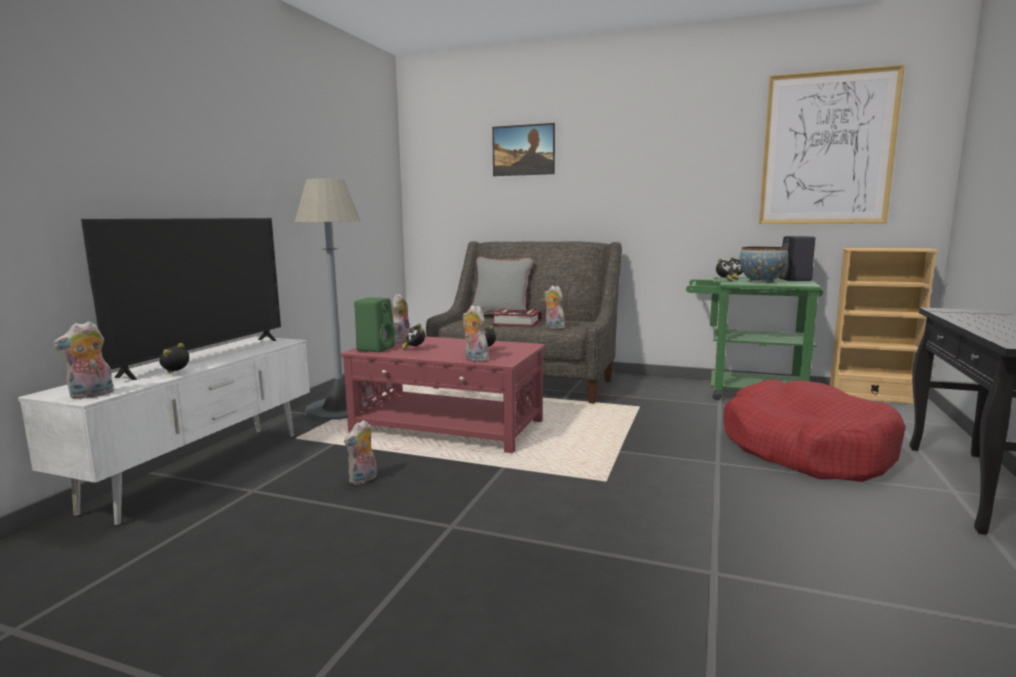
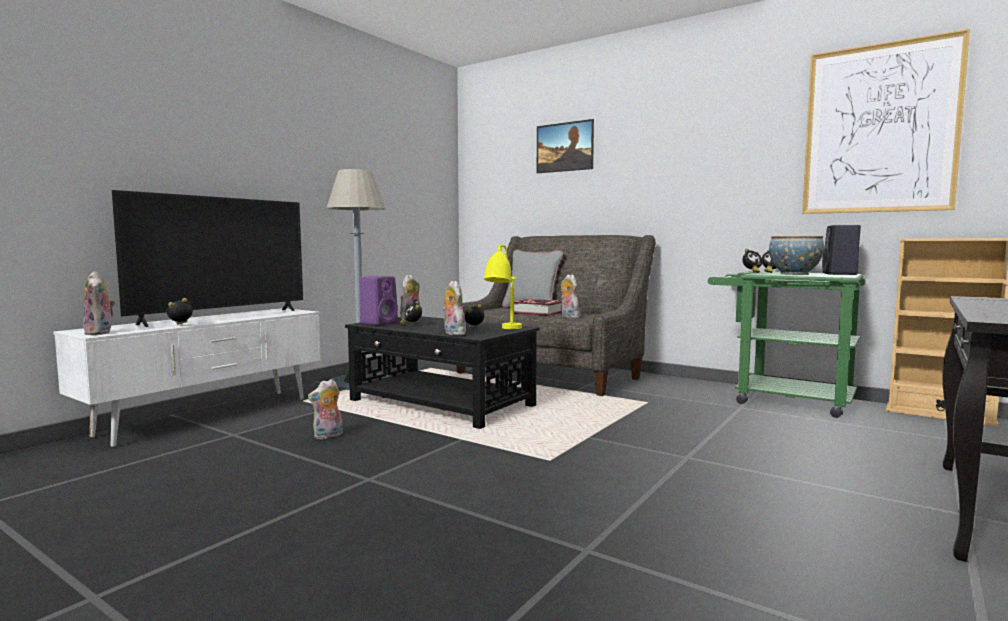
camera: 15 degrees right, 5 degrees down
plush toy [53,321,114,399] -> plush toy turned 90 degrees counterclockwise [83,271,115,335]
red coffee table [340,336,545,453] -> black coffee table [345,316,539,429]
green speaker [354,297,395,352] -> purple speaker [360,276,398,325]
red dog bed [723,379,906,482] -> none
none -> yellow table lamp [484,245,522,329]

